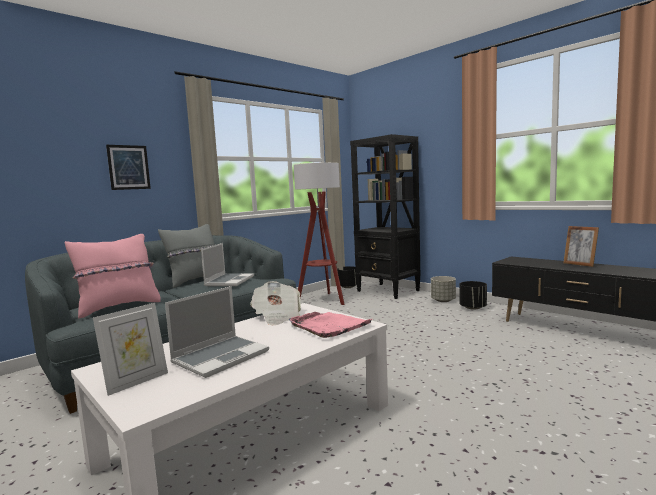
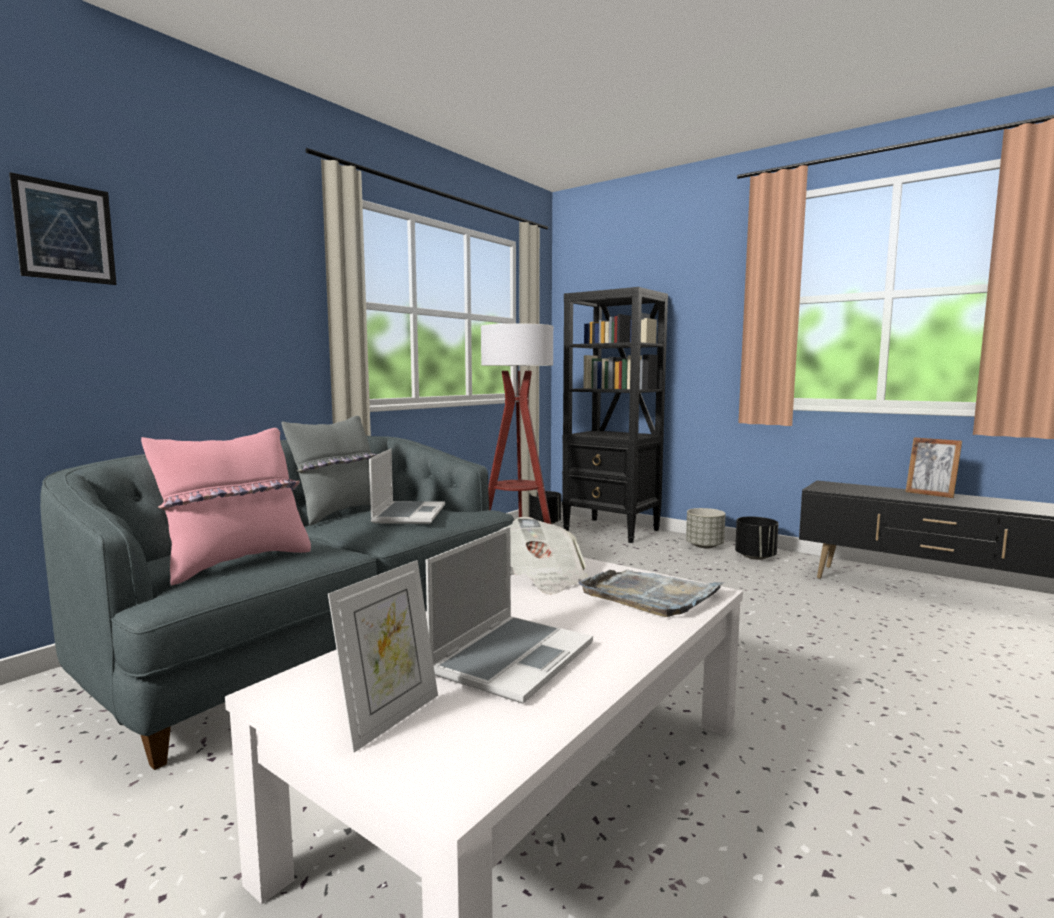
camera: 10 degrees left, 0 degrees up
picture [106,145,151,190] -> picture moved to [9,172,117,285]
pink tray [289,312,372,338] -> grey tray [578,570,726,617]

